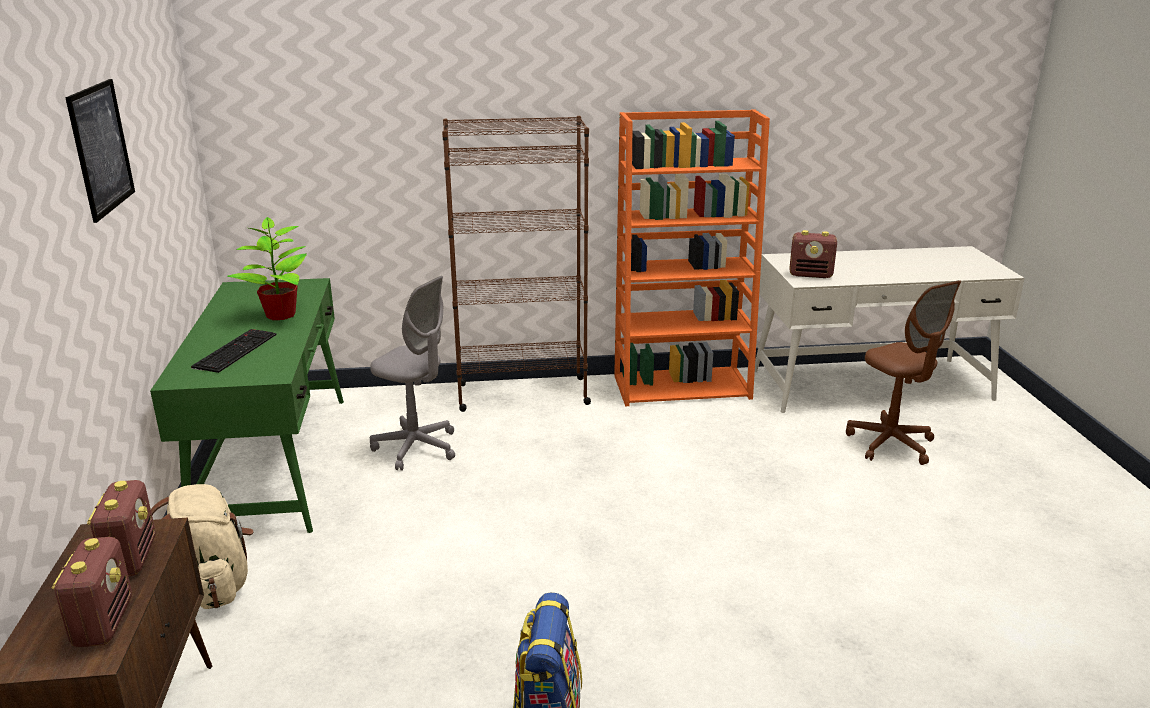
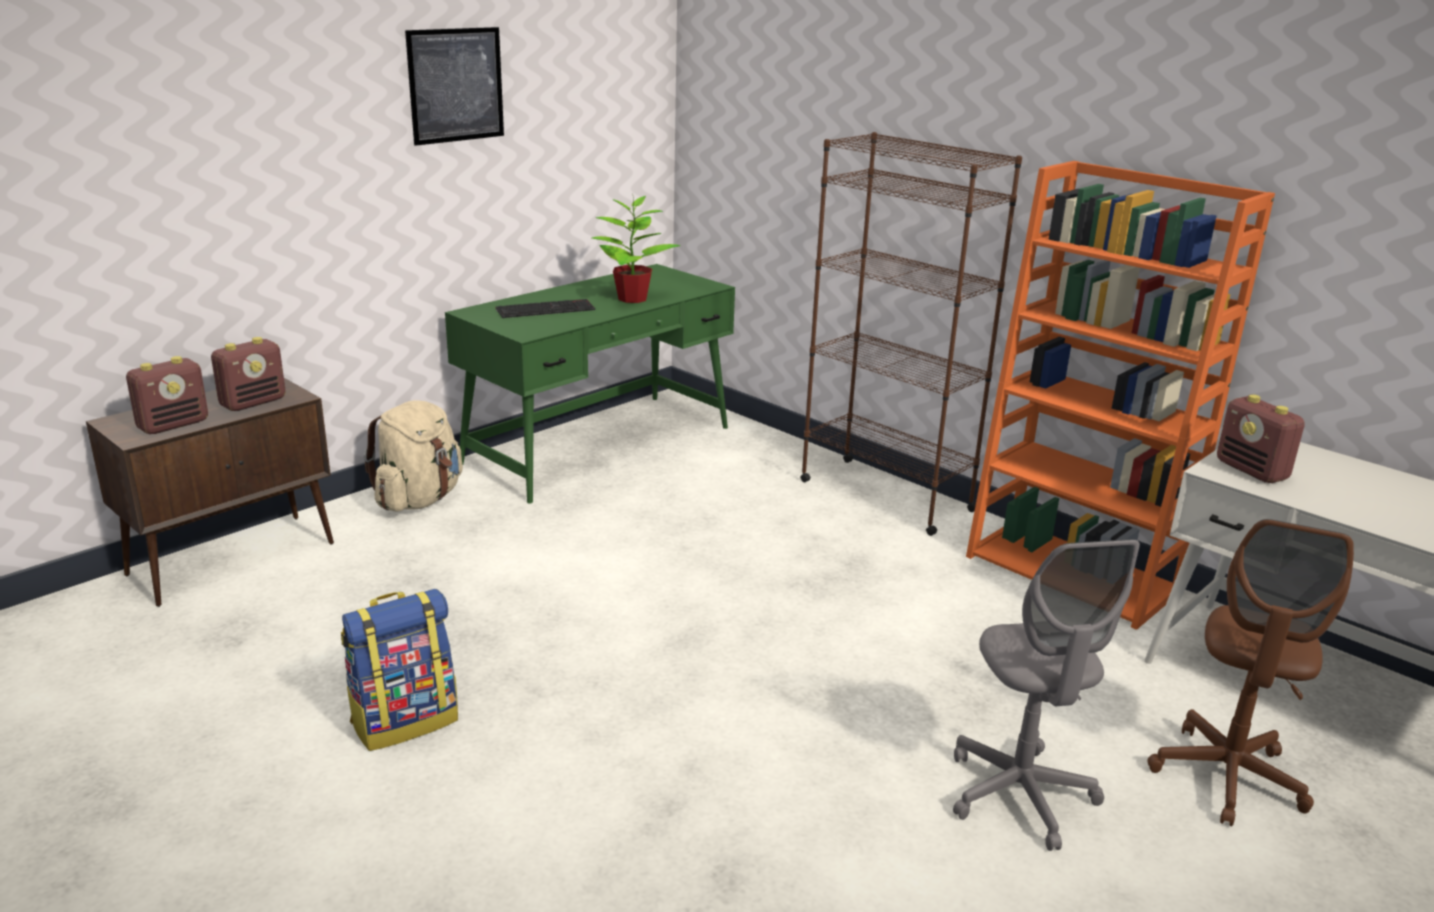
camera: 50 degrees right, 0 degrees up
grey office chair [370,276,455,471] -> grey office chair moved to [953,539,1140,851]

